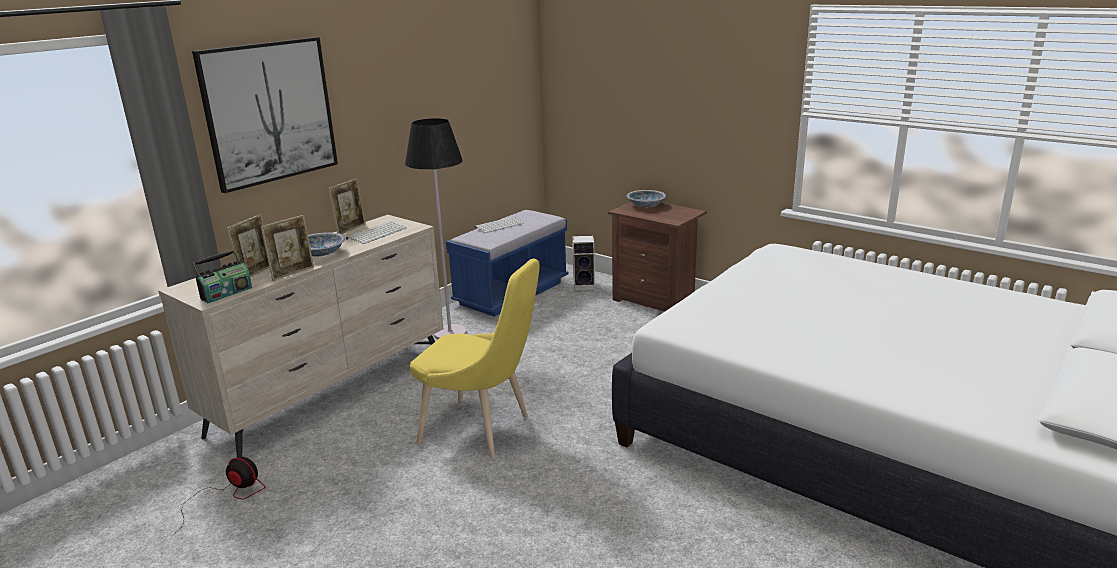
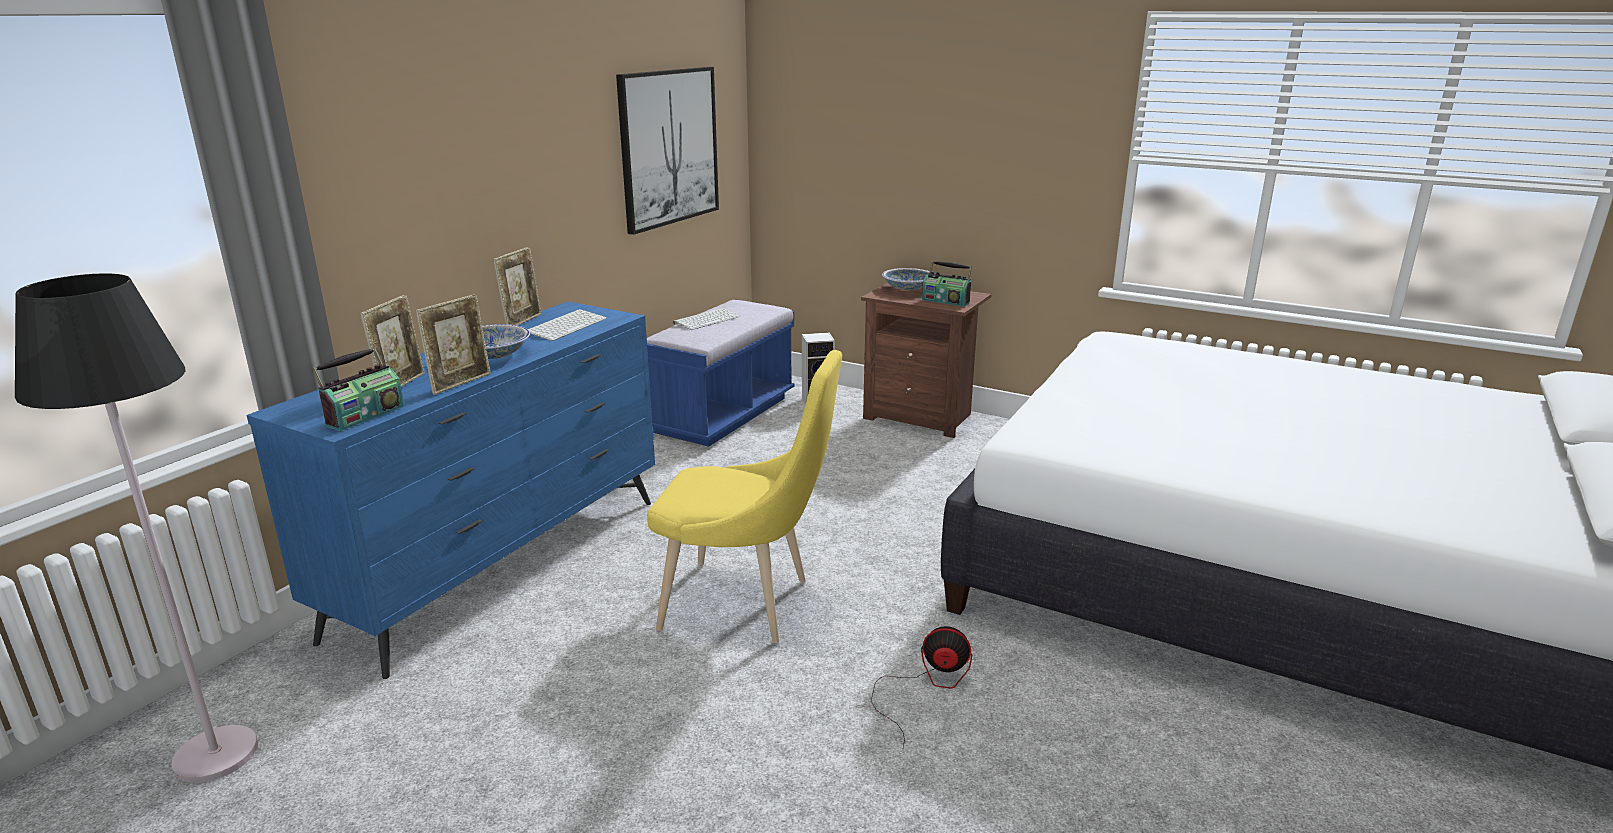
camera: 10 degrees left, 0 degrees up
beige dresser [158,215,443,457] -> blue dresser [246,302,655,679]
fan [172,457,265,536] -> fan moved to [871,626,972,747]
picture [192,37,338,193] -> picture moved to [616,67,719,235]
black floor lamp [405,118,467,339] -> black floor lamp moved to [15,273,258,783]
none -> radio [922,261,972,307]

